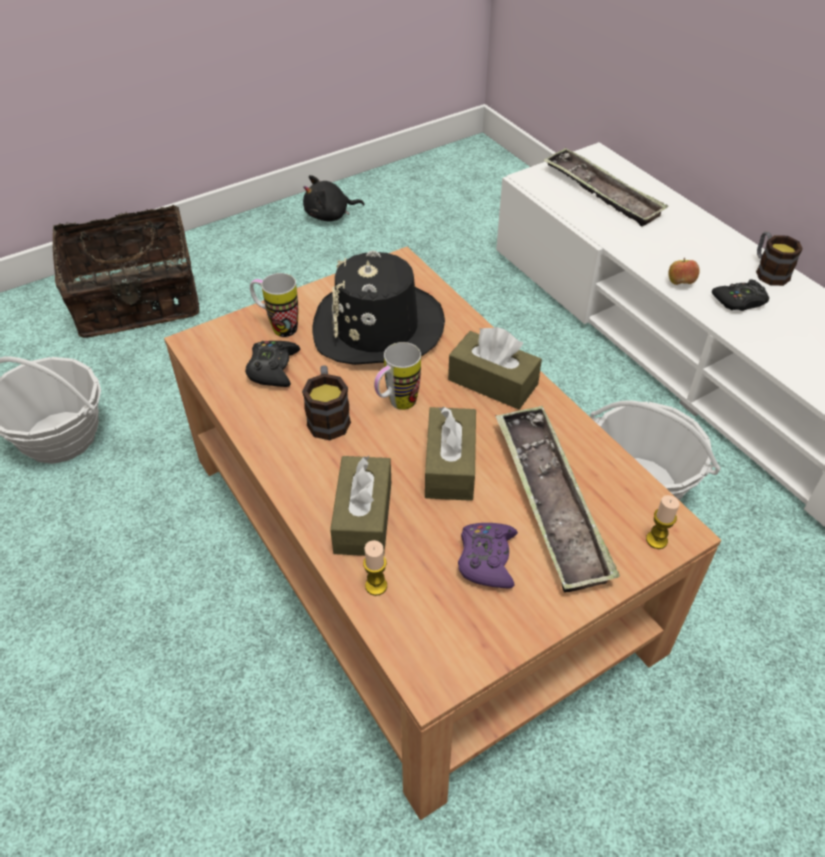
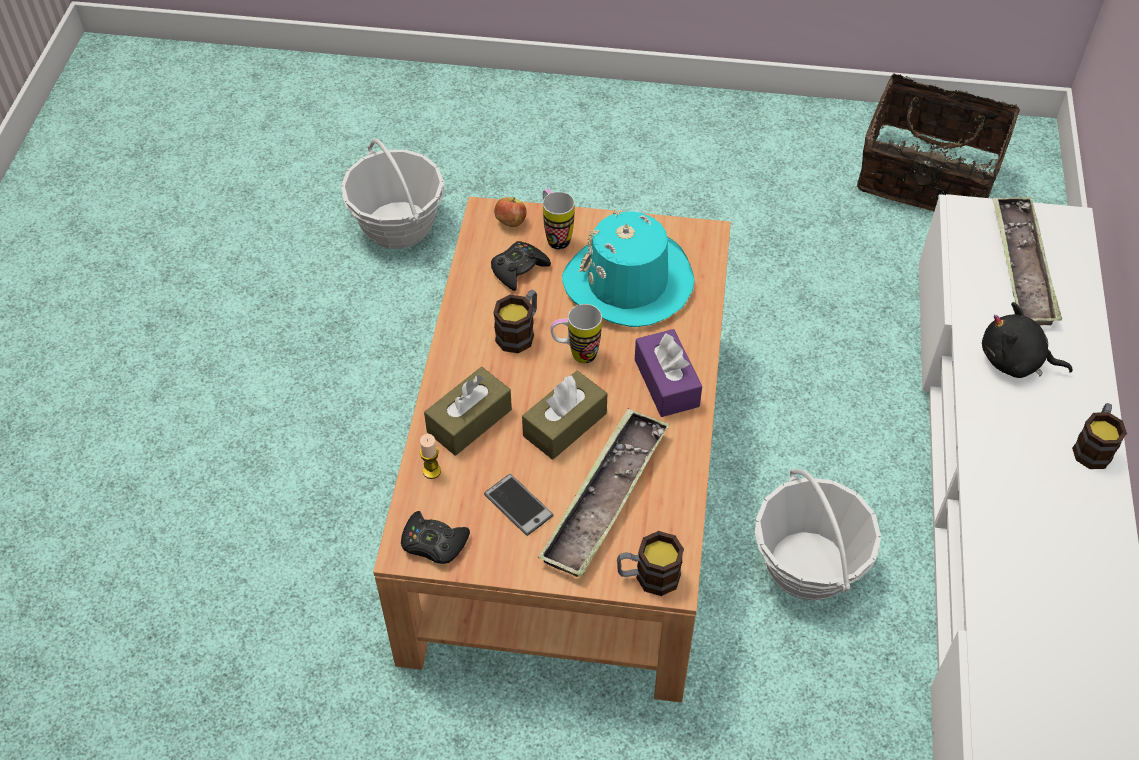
camera: 40 degrees right, 5 degrees up
basket [52,205,199,338] -> basket moved to [857,73,1020,211]
black plush toy [303,175,364,222] -> black plush toy moved to [982,302,1073,378]
black hat [312,250,445,365] -> turquoise hat [562,209,695,327]
brown tissue box [448,327,542,410] -> purple tissue box [635,329,702,417]
purple game controller [458,523,518,589] -> phone [484,474,554,536]
candle [646,495,680,549] -> mug [617,531,684,596]
apple [669,258,700,285] -> apple moved to [494,197,527,227]
black game controller [712,279,769,311] -> black game controller moved to [401,511,470,564]

